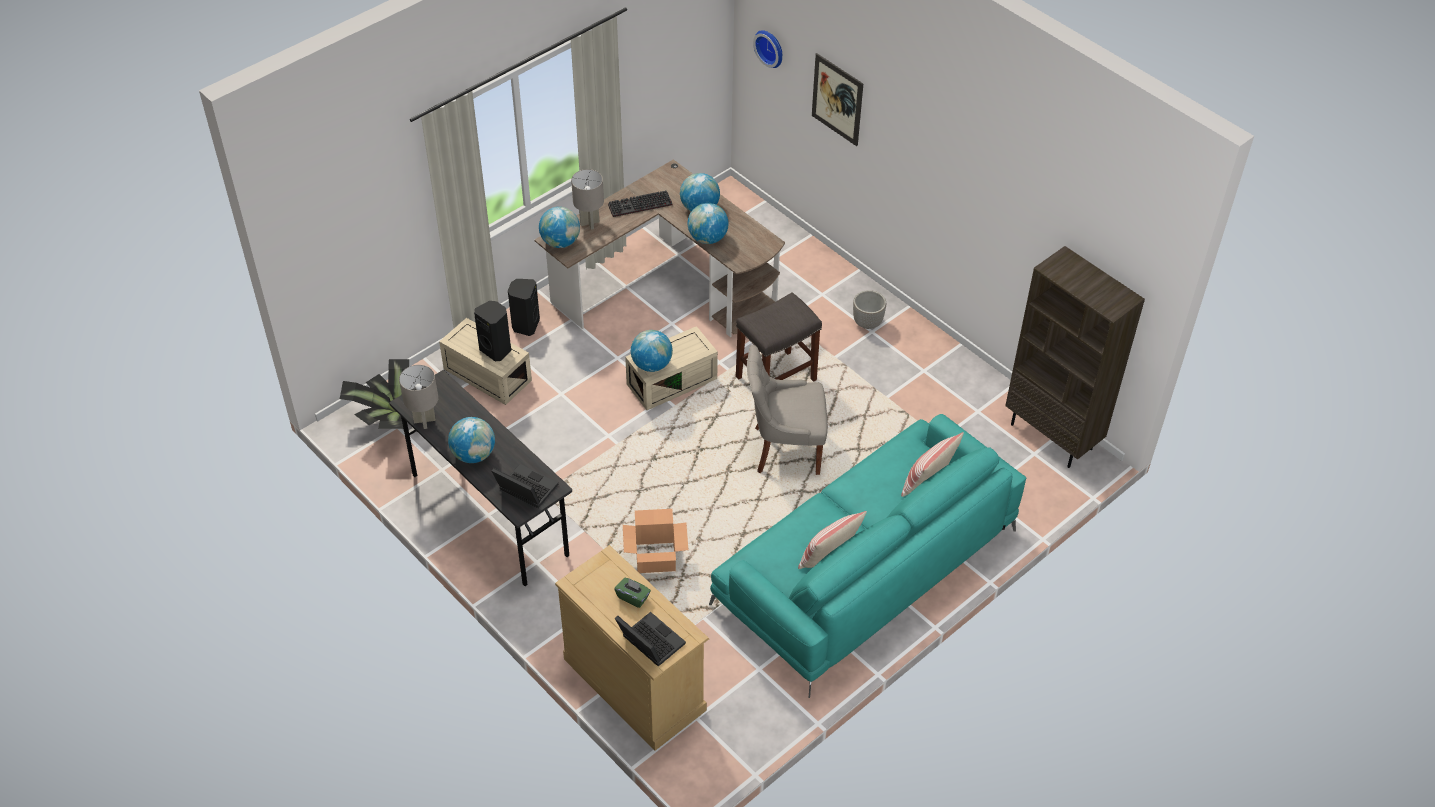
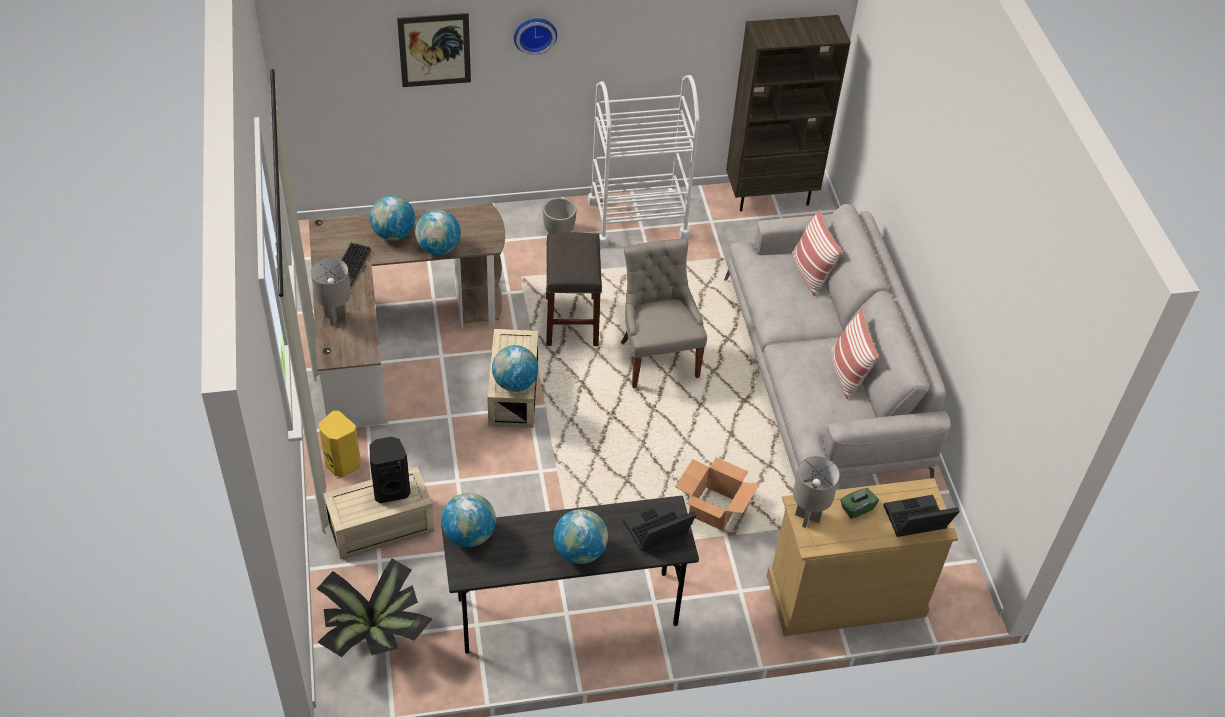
camera: 60 degrees left, 0 degrees up
grey table lamp [399,365,438,429] -> grey table lamp moved to [793,456,840,528]
black speaker [508,279,540,336] -> yellow speaker [319,411,361,477]
globe [539,207,580,248] -> globe moved to [442,493,496,547]
turquoise sofa [709,414,1026,698] -> grey sofa [724,204,951,482]
grey chair [747,345,828,475] -> grey chair turned 135 degrees clockwise [621,239,707,388]
wall clock [753,30,782,68] -> wall clock moved to [514,18,557,55]
none -> white cart [588,75,700,247]

